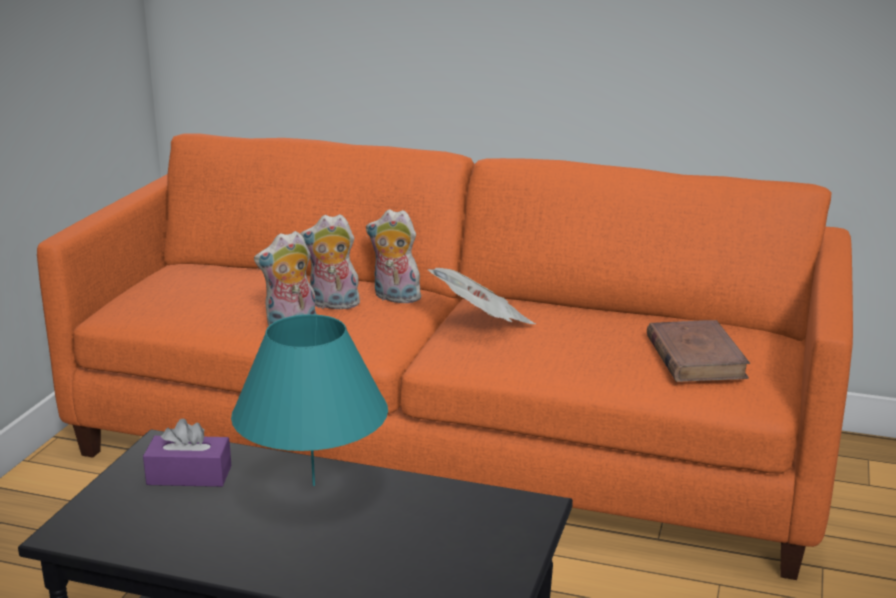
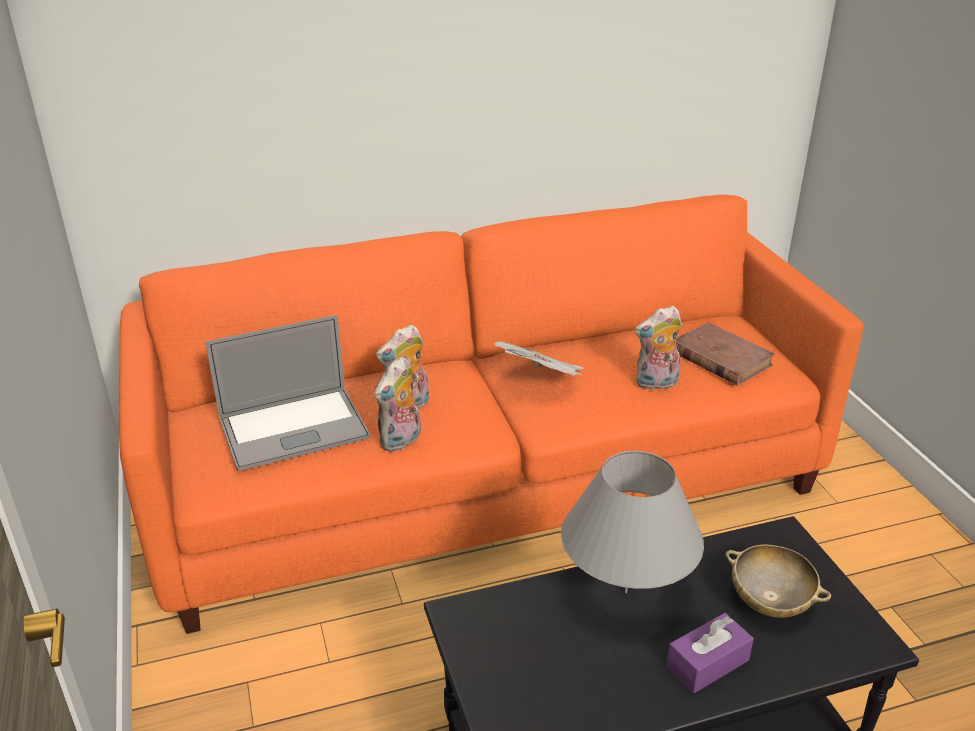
camera: 35 degrees left, 10 degrees up
purple tissue box [143,419,231,487] -> purple tissue box moved to [666,613,754,693]
turquoise table lamp [231,314,388,486] -> grey table lamp [561,451,704,593]
plush toy [366,209,421,303] -> plush toy moved to [635,306,682,390]
none -> laptop [206,315,370,471]
none -> beige bowl [725,545,831,618]

